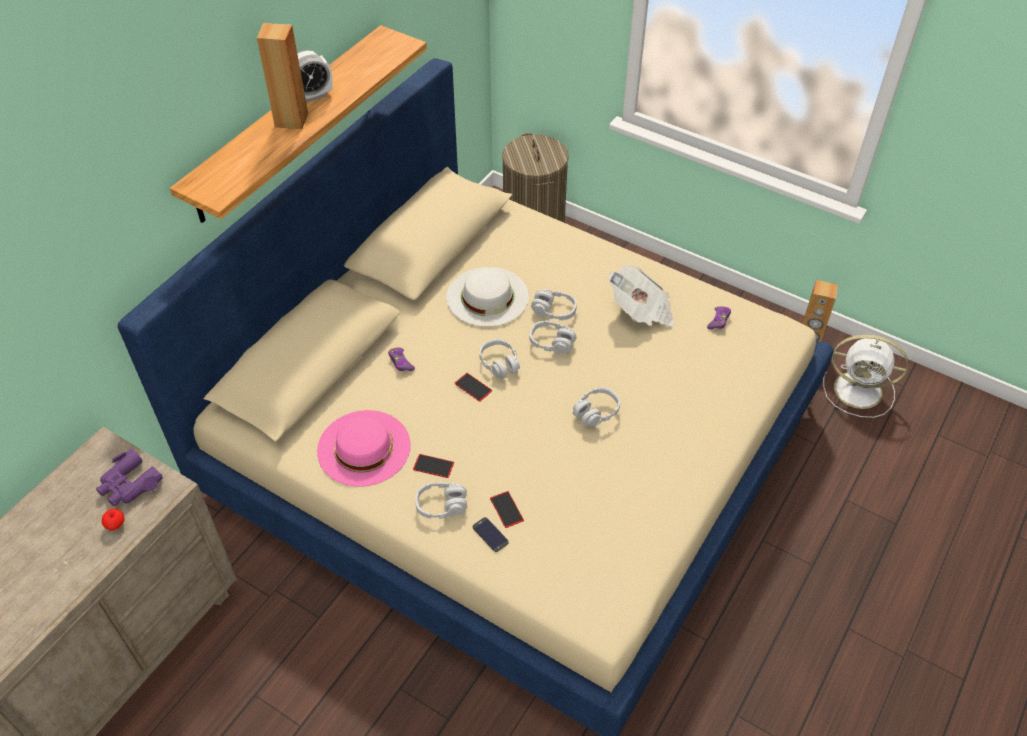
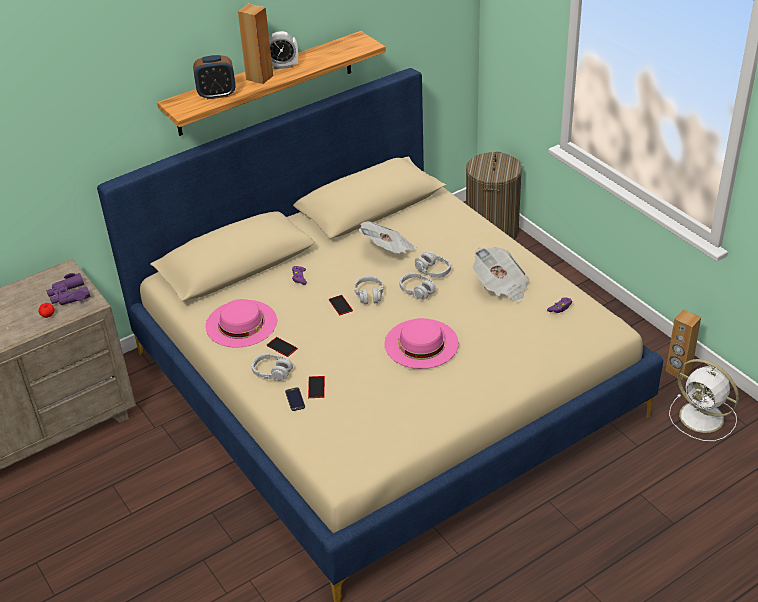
camera: 25 degrees right, 10 degrees down
white hat [446,267,529,327] -> newspaper [358,221,418,254]
grey headphones [573,387,620,427] -> pink hat [385,318,459,369]
none -> alarm clock [193,55,235,100]

